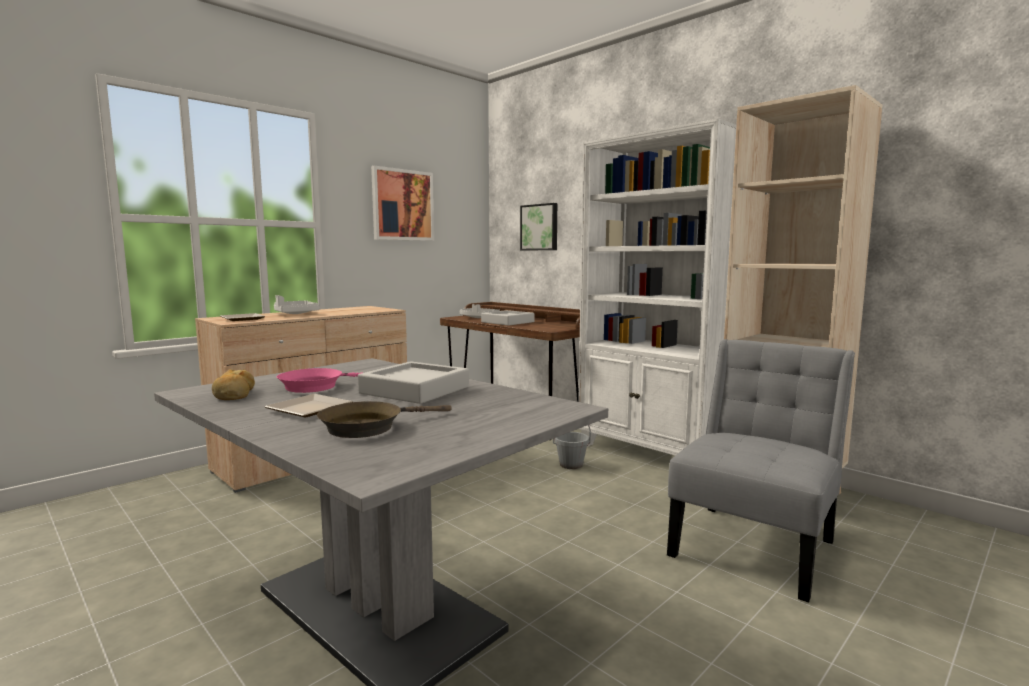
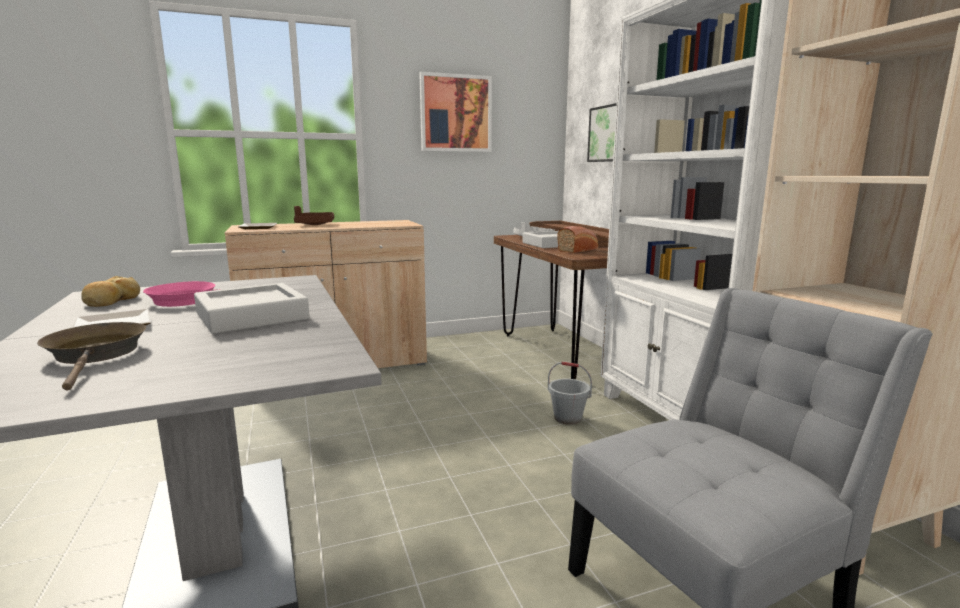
camera: 25 degrees right, 5 degrees up
white tray [274,295,320,314] -> brown tray [294,206,334,225]
brown frying pan [317,401,452,438] -> brown frying pan turned 75 degrees clockwise [37,322,146,391]
none -> bread [557,226,598,253]

